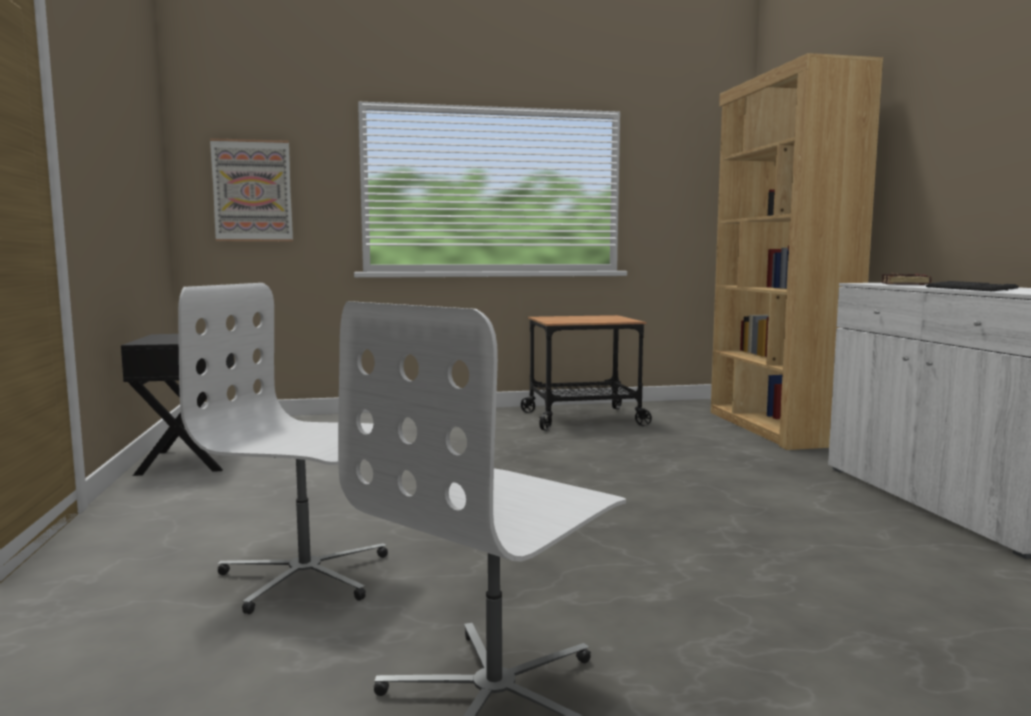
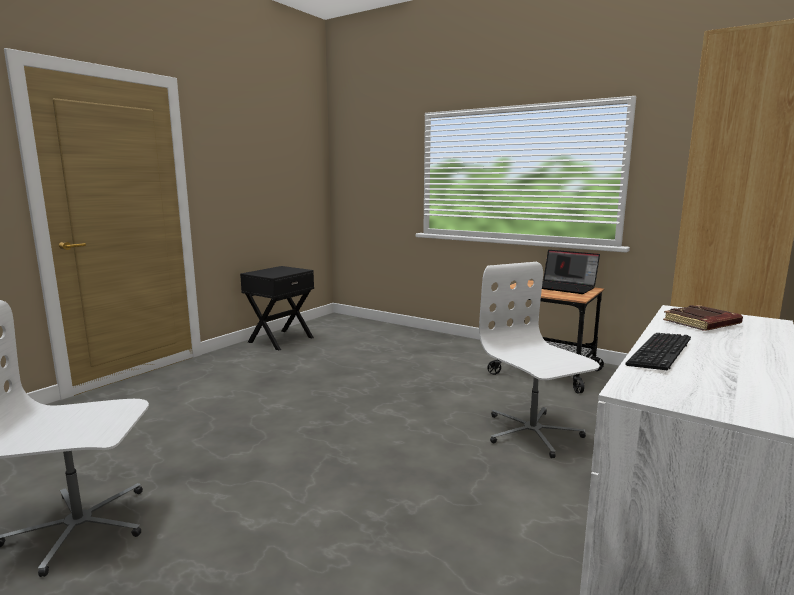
camera: 45 degrees right, 5 degrees up
white office chair [178,283,388,614] -> white office chair moved to [479,262,600,458]
picture [210,138,293,241] -> none
none -> laptop [542,250,600,294]

